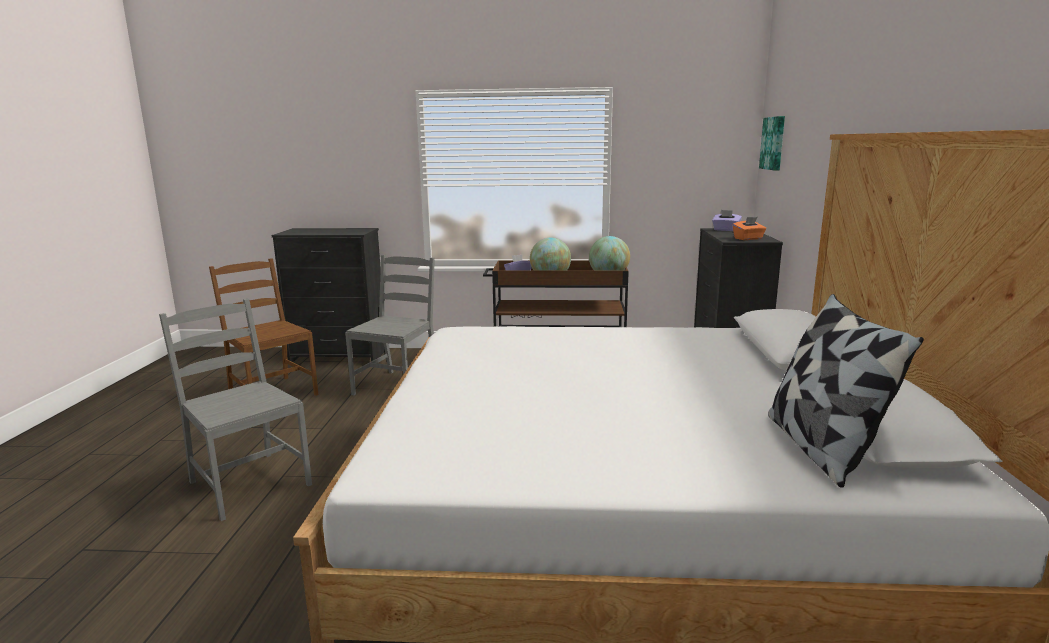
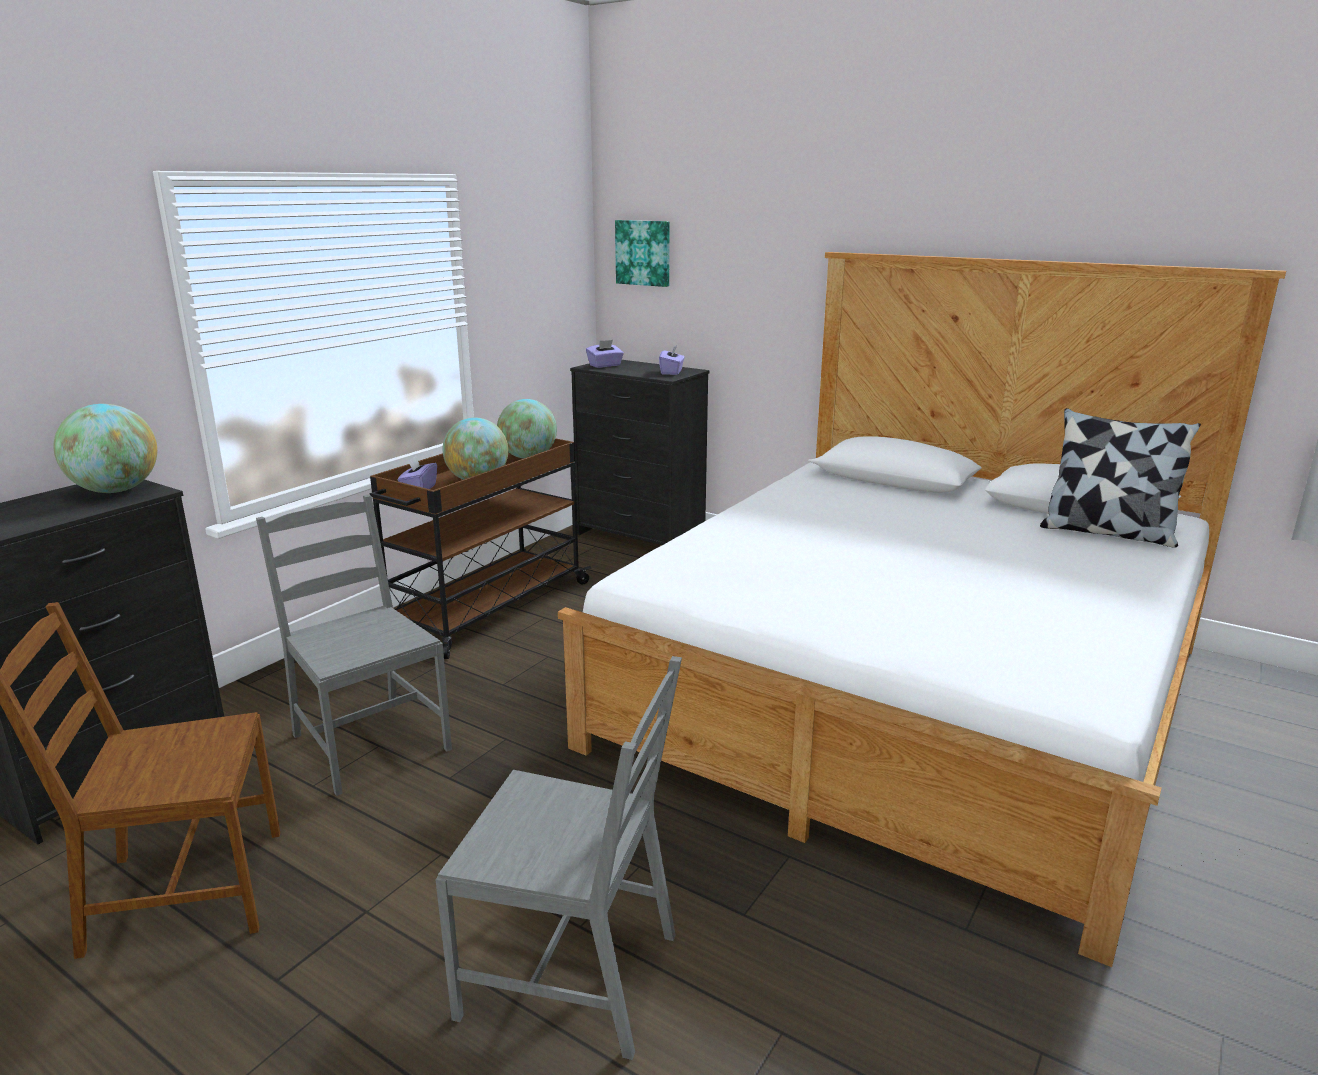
camera: 60 degrees left, 5 degrees up
grey chair [159,299,312,521] -> grey chair turned 150 degrees counterclockwise [435,656,682,1060]
orange tissue box [733,217,766,240] -> purple tissue box [659,345,685,375]
none -> globe [54,404,157,493]

